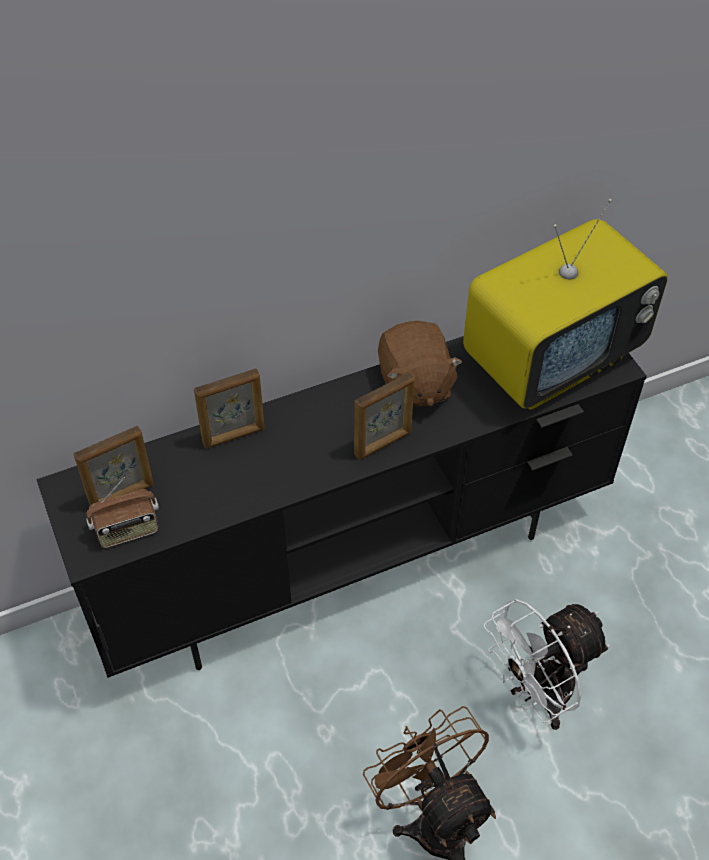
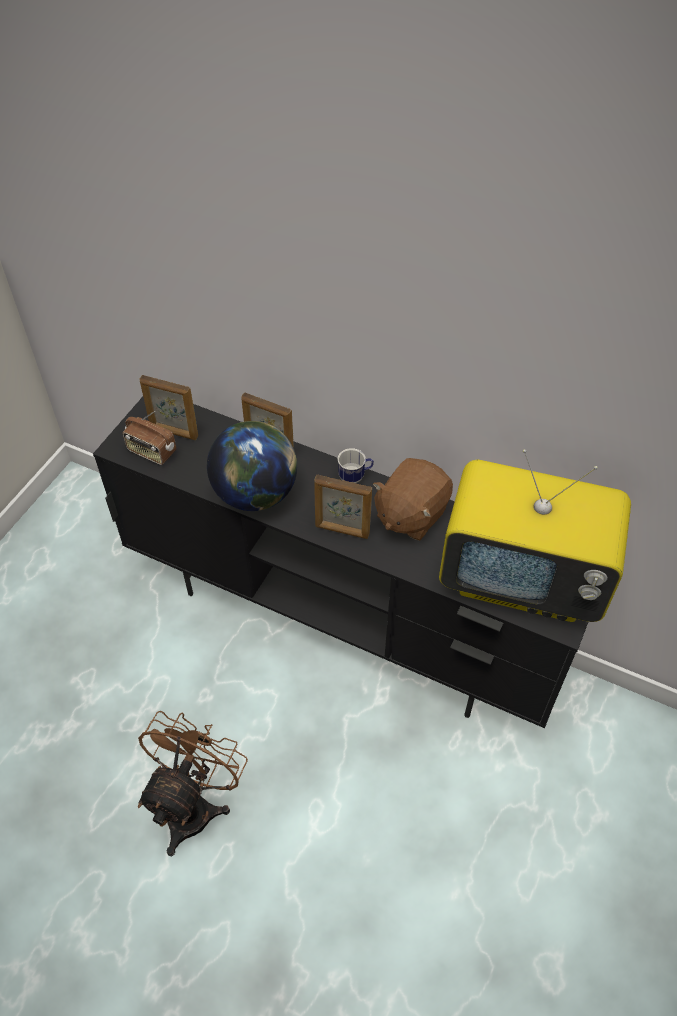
camera: 50 degrees right, 0 degrees up
white fan [484,599,611,730] -> none
none -> globe [207,421,297,511]
none -> mug [338,448,374,483]

